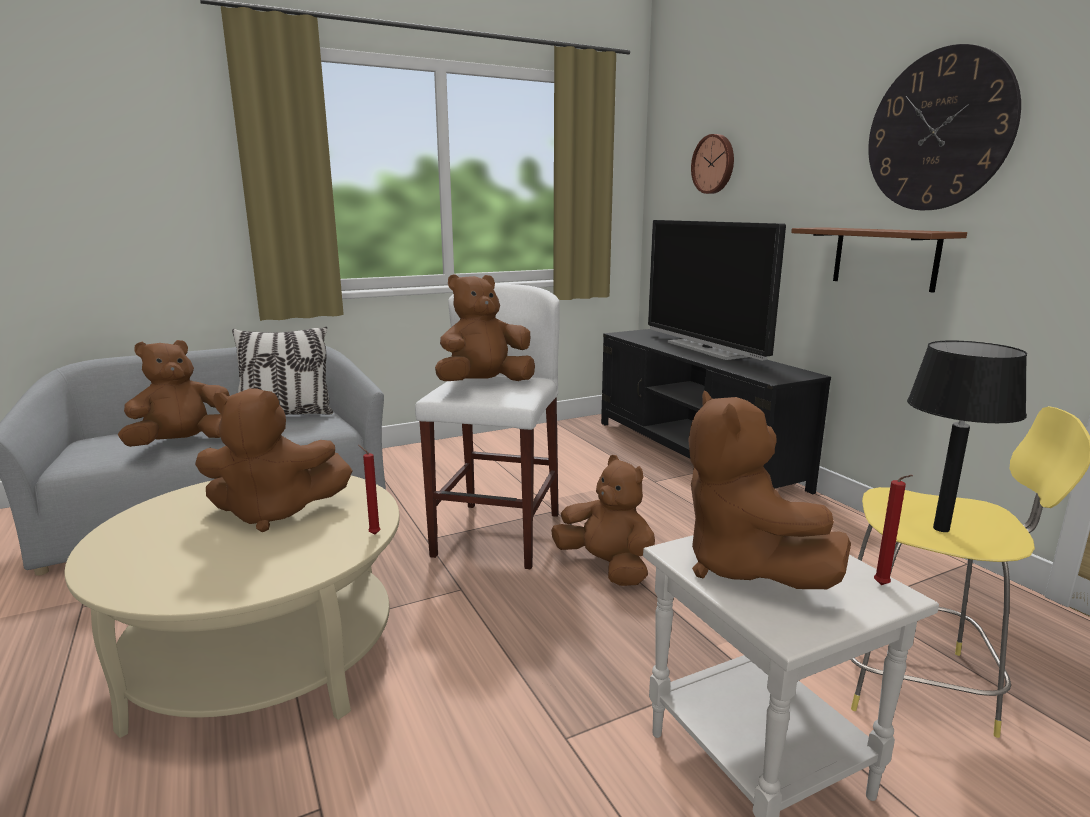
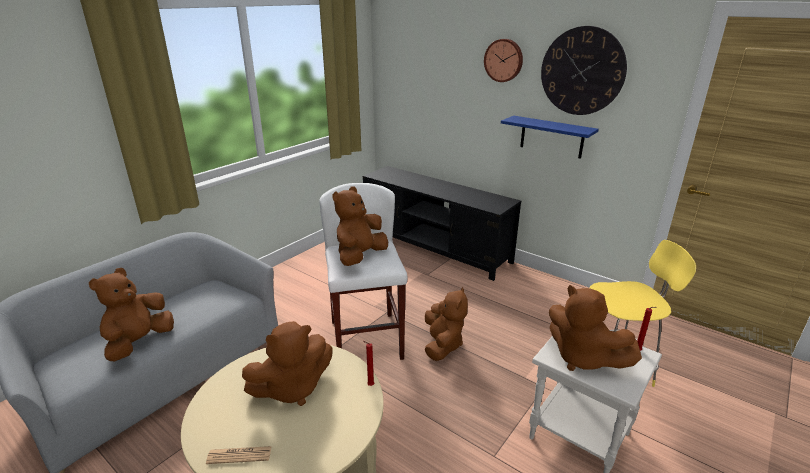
camera: 25 degrees left, 10 degrees up
pillow [232,327,334,415] -> none
brown plush toy [551,455,655,586] -> brown plush toy turned 75 degrees clockwise [425,287,468,361]
television [648,220,786,361] -> none
wall clock [691,134,734,194] -> wall clock moved to [484,39,523,82]
brown shelf [791,227,967,293] -> blue shelf [501,116,599,159]
black table lamp [907,341,1027,532] -> none
none -> newspaper [206,446,272,464]

